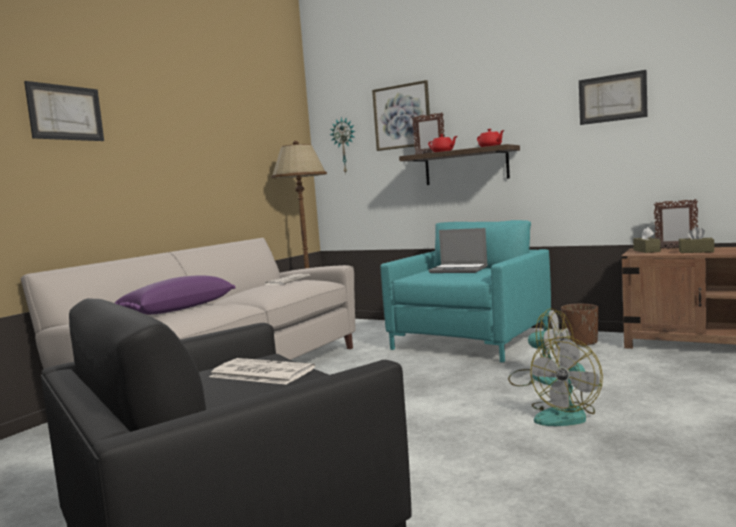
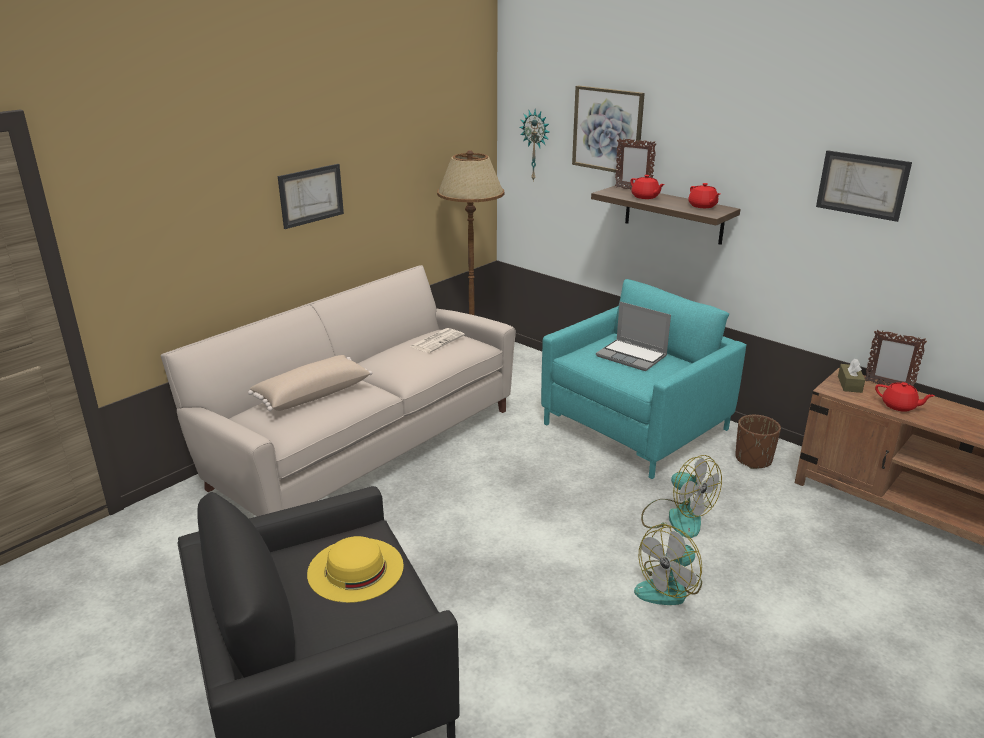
camera: 10 degrees right, 20 degrees up
picture [24,81,104,141] -> picture moved to [278,164,344,229]
purple pillow [115,275,236,315] -> beige pillow [248,355,372,411]
newspaper [209,358,315,385] -> yellow hat [307,536,404,603]
brown tissue box [679,227,714,253] -> red teapot [875,382,935,412]

